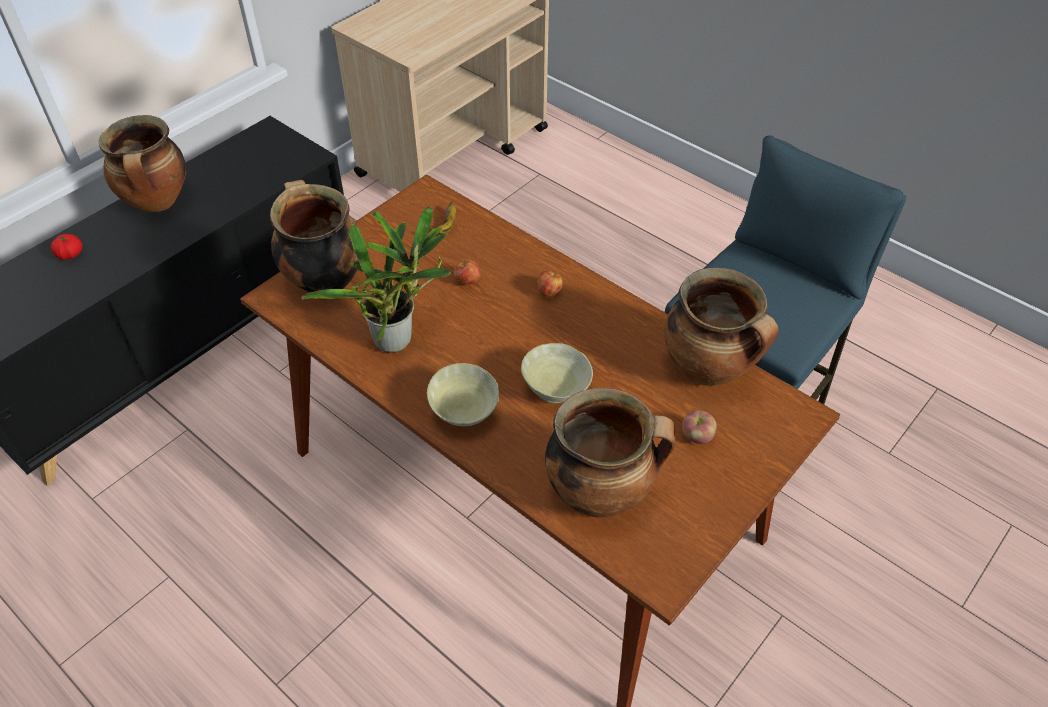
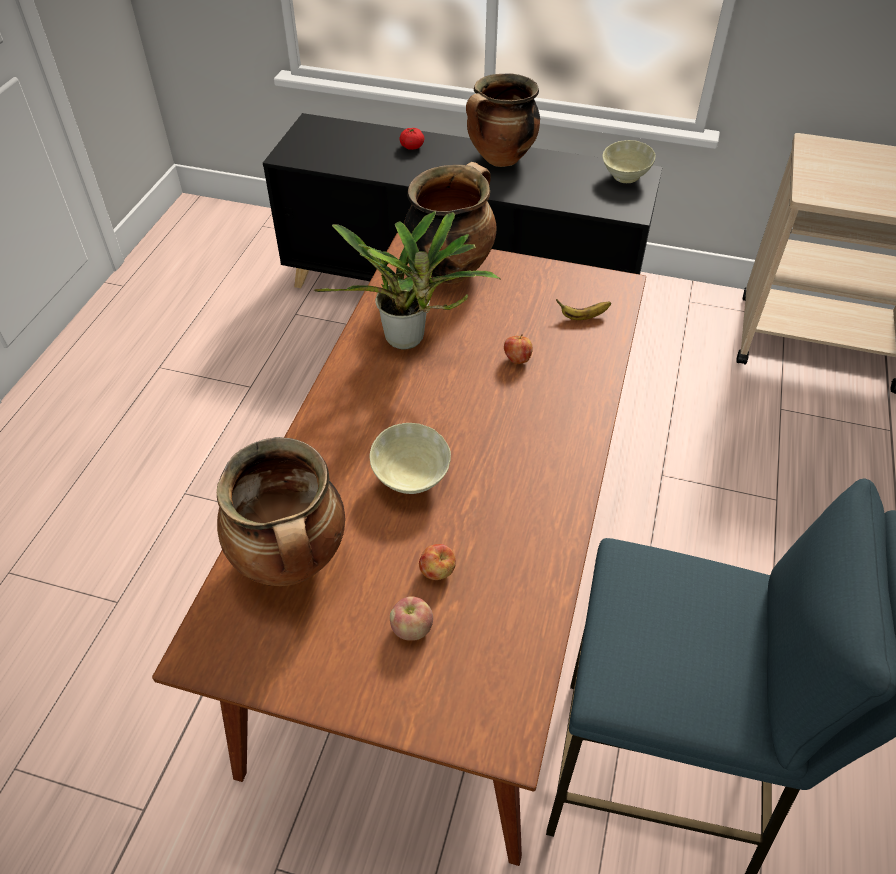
camera: 65 degrees right, 0 degrees up
beige bowl [427,363,499,426] -> beige bowl moved to [602,140,656,183]
apple [537,270,563,297] -> apple moved to [419,544,456,580]
cooking pot [664,267,779,386] -> none

